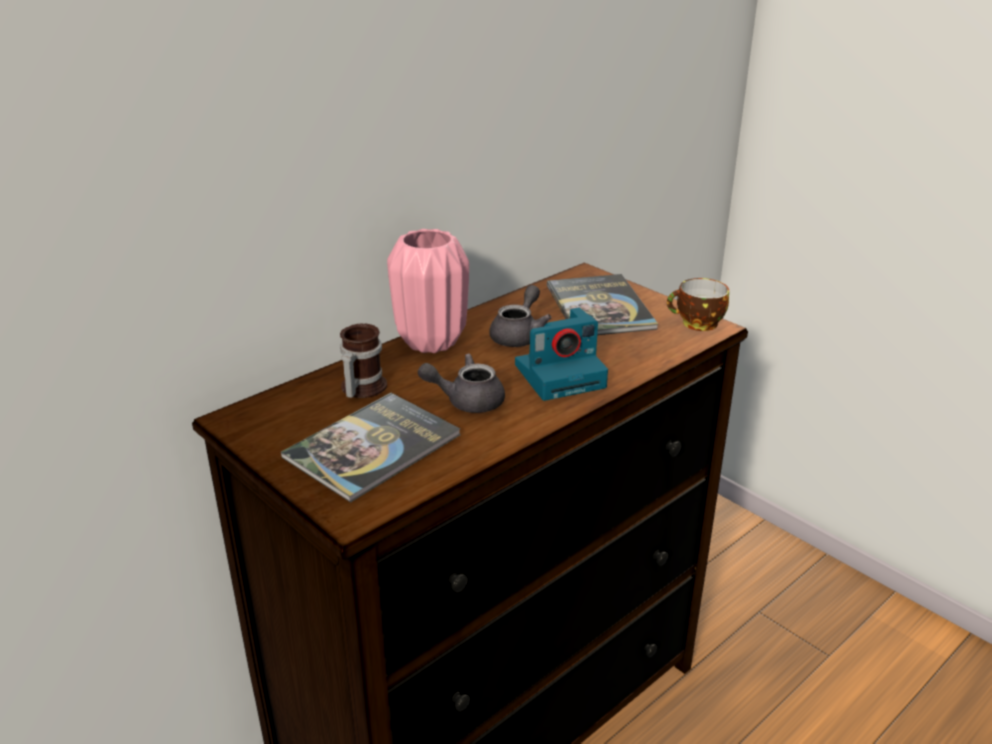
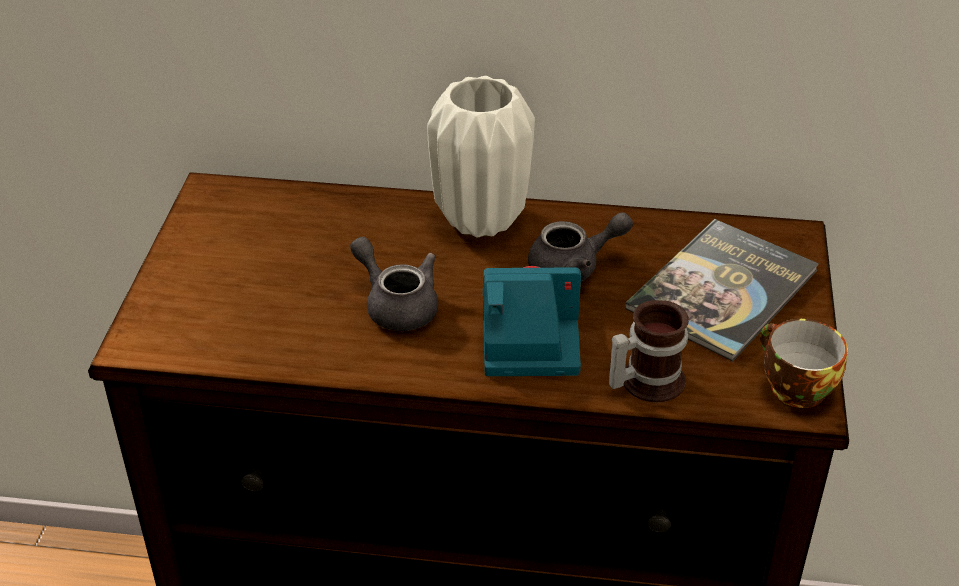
camera: 50 degrees right, 10 degrees up
book [281,393,460,503] -> none
mug [340,323,387,398] -> mug moved to [609,300,689,403]
pink vase [387,229,469,353] -> white vase [427,76,535,237]
camera [515,307,608,401] -> camera turned 150 degrees clockwise [483,266,581,376]

